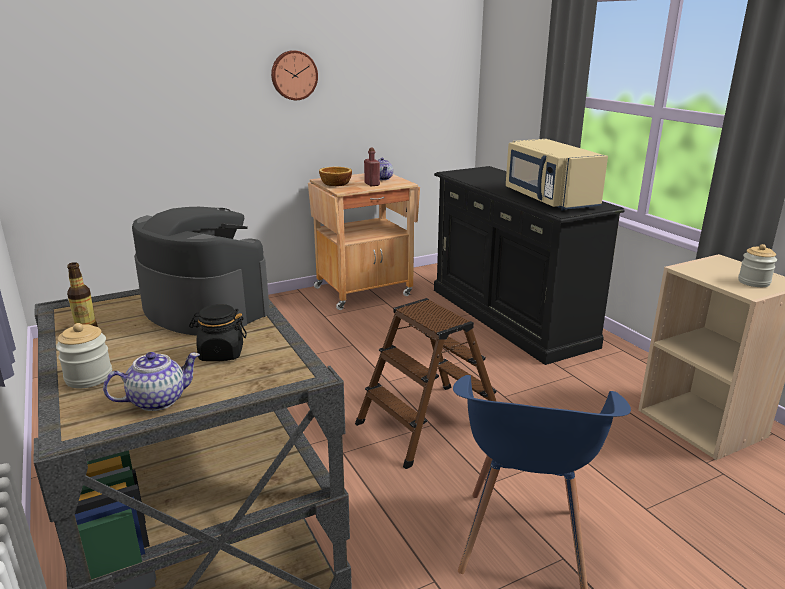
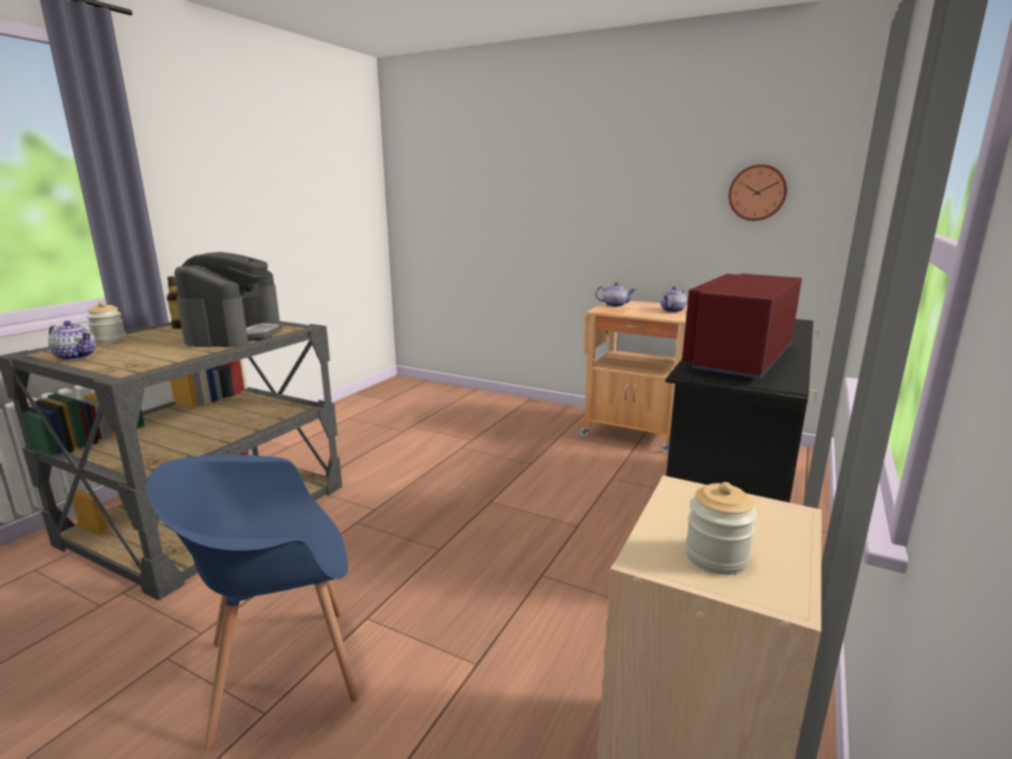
camera: 55 degrees right, 5 degrees down
black jar [189,304,247,361] -> none
wall clock [271,50,318,100] -> wall clock moved to [728,164,787,221]
bowl [319,167,352,186] -> teapot [595,282,636,307]
brown step ladder [355,298,497,469] -> none
red bottle [364,148,380,186] -> none
beige microwave [506,139,608,211] -> red microwave [682,274,802,380]

